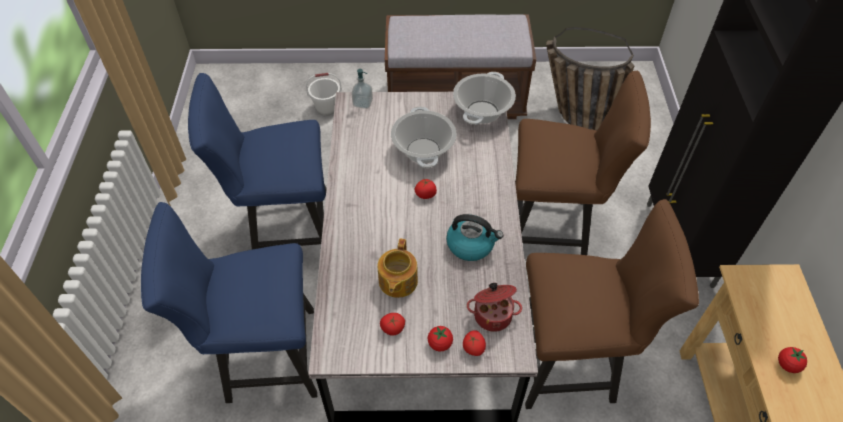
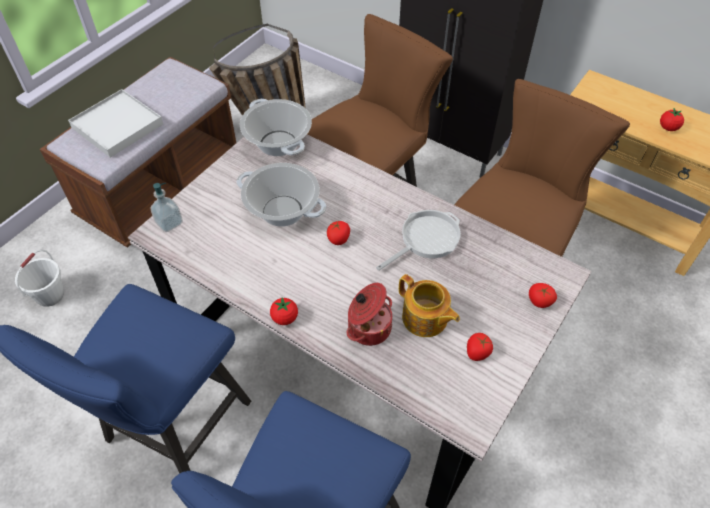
camera: 55 degrees left, 0 degrees up
tomato [428,326,453,352] -> tomato moved to [270,298,298,325]
kettle [446,214,503,261] -> frying pan [376,210,461,271]
cooking pot [467,283,522,332] -> cooking pot moved to [347,283,392,346]
none -> white tray [68,89,163,158]

